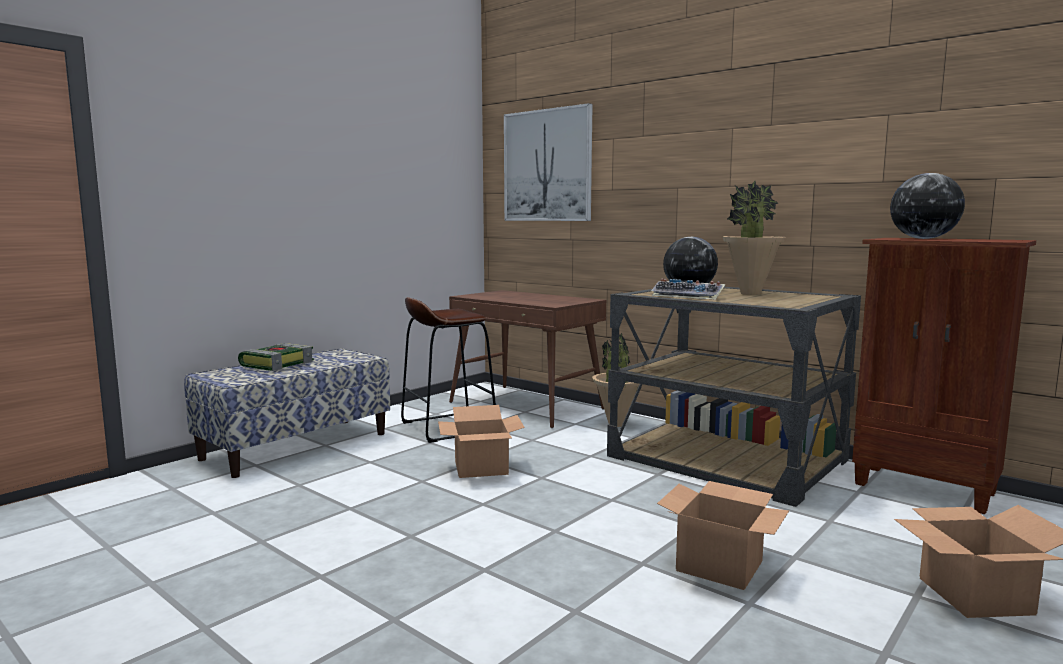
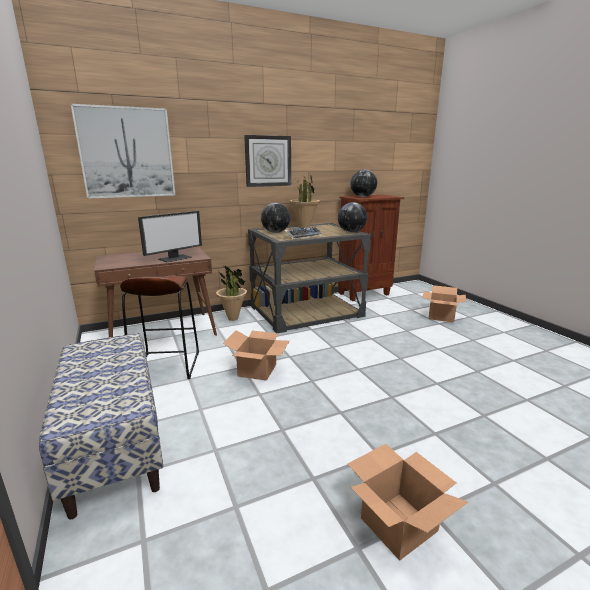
camera: 65 degrees left, 10 degrees up
book [238,343,314,371] -> none
cardboard box [657,481,789,590] -> cardboard box moved to [348,444,468,561]
none -> monitor [138,211,202,262]
none -> wall clock [244,135,291,187]
none -> globe [338,202,367,232]

